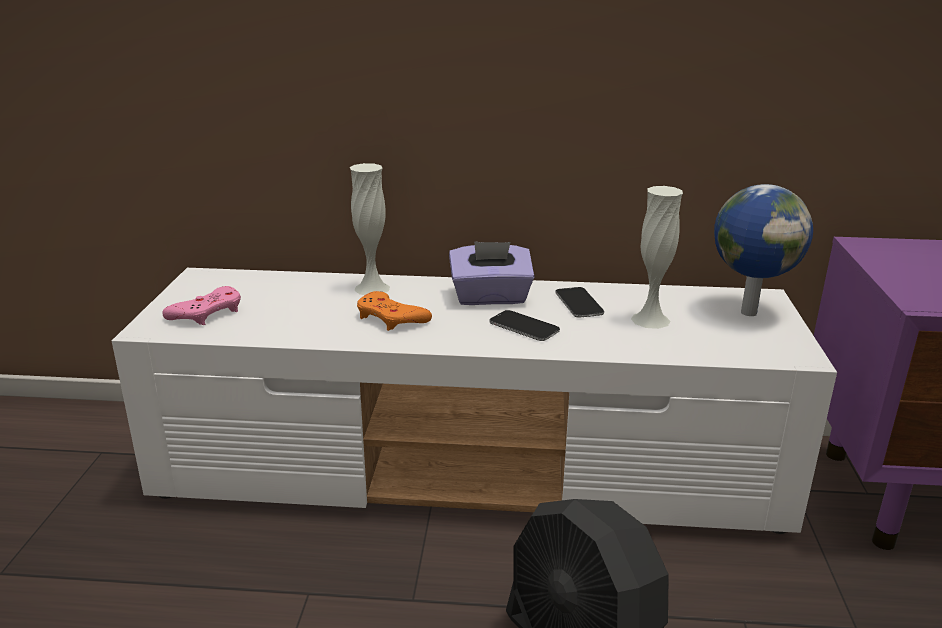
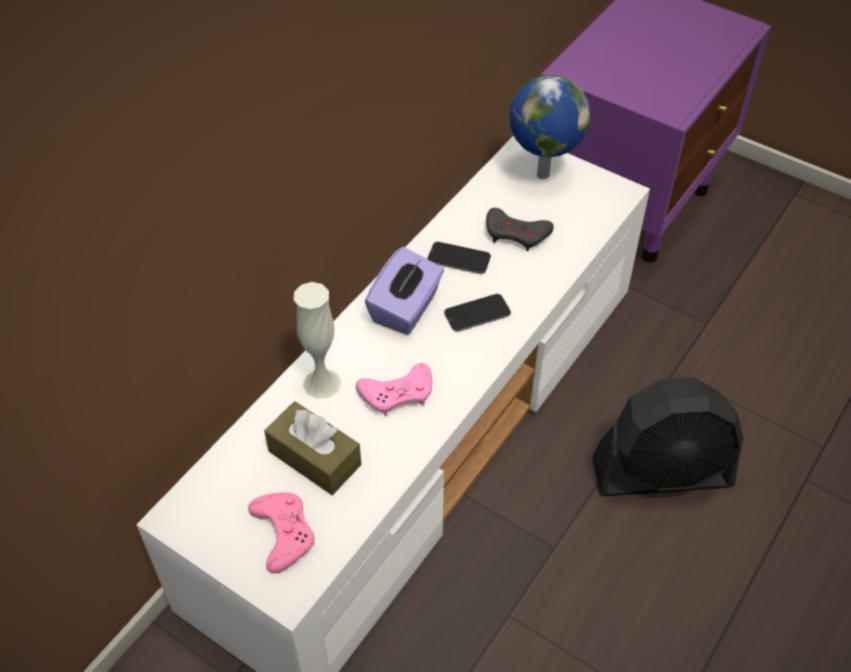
camera: 60 degrees left, 25 degrees up
orange game controller [357,291,432,331] -> pink game controller [356,363,432,416]
white vase [631,186,683,329] -> grey game controller [486,208,554,251]
none -> brown tissue box [264,401,361,495]

